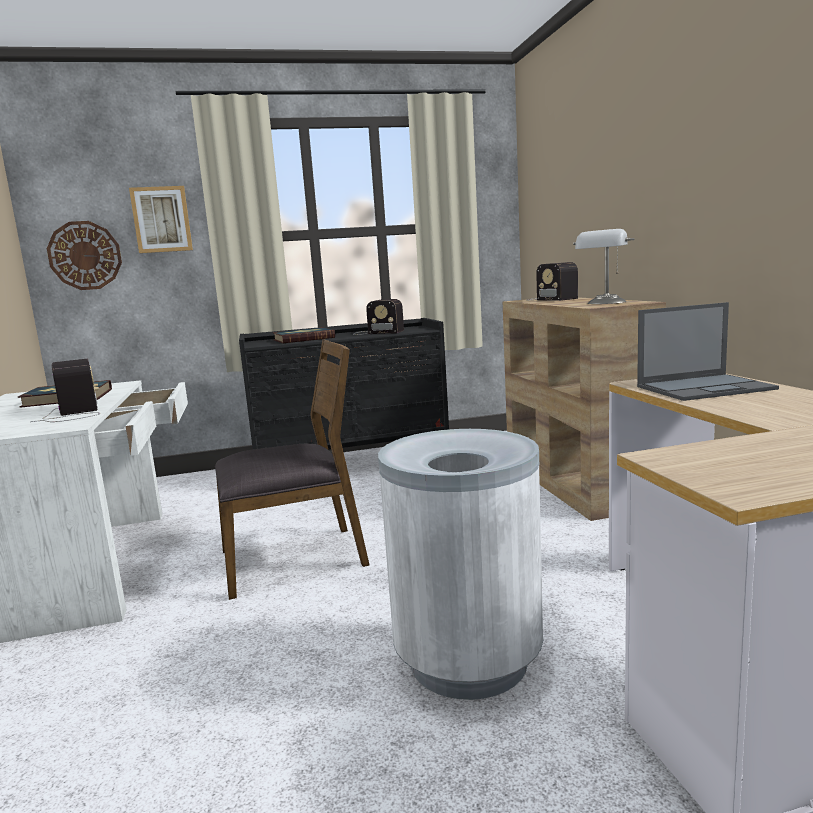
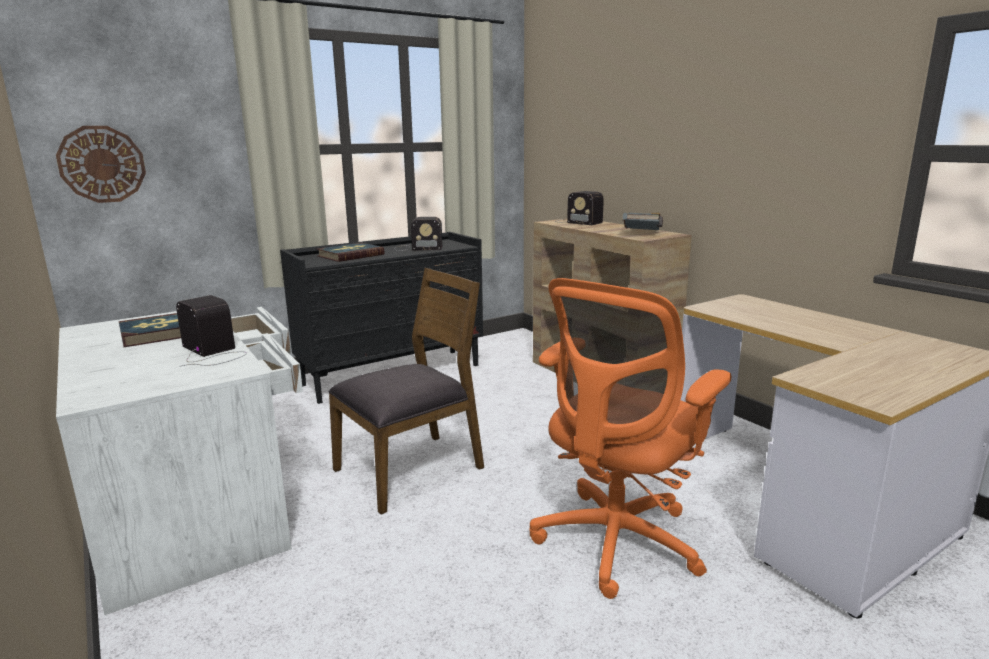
camera: 20 degrees left, 5 degrees up
picture [129,186,193,253] -> none
white trash can [378,429,543,700] -> orange office chair [530,278,731,599]
white table lamp [573,229,635,304] -> grey book [623,213,663,230]
laptop [637,302,779,401] -> none

